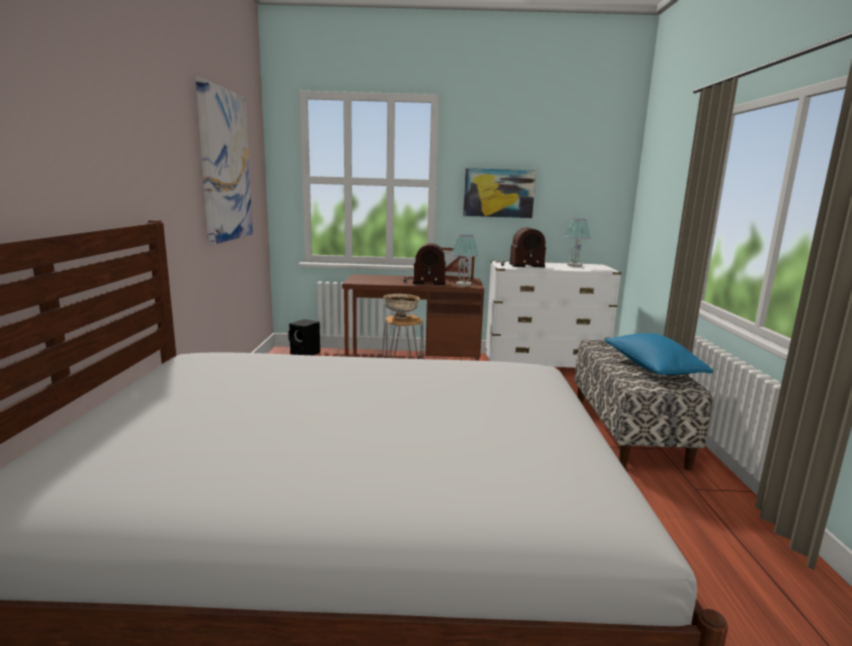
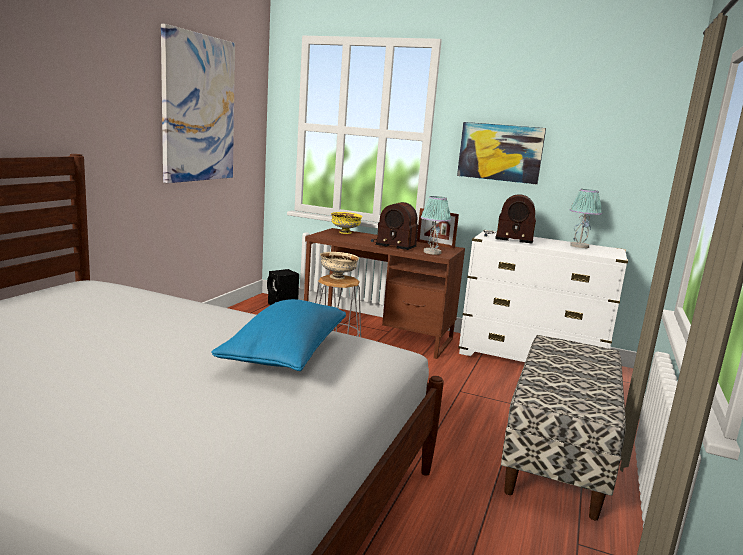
camera: 20 degrees right, 0 degrees up
blue pillow [604,333,713,375] -> blue pillow moved to [211,299,346,371]
none -> yellow bowl [331,212,363,234]

